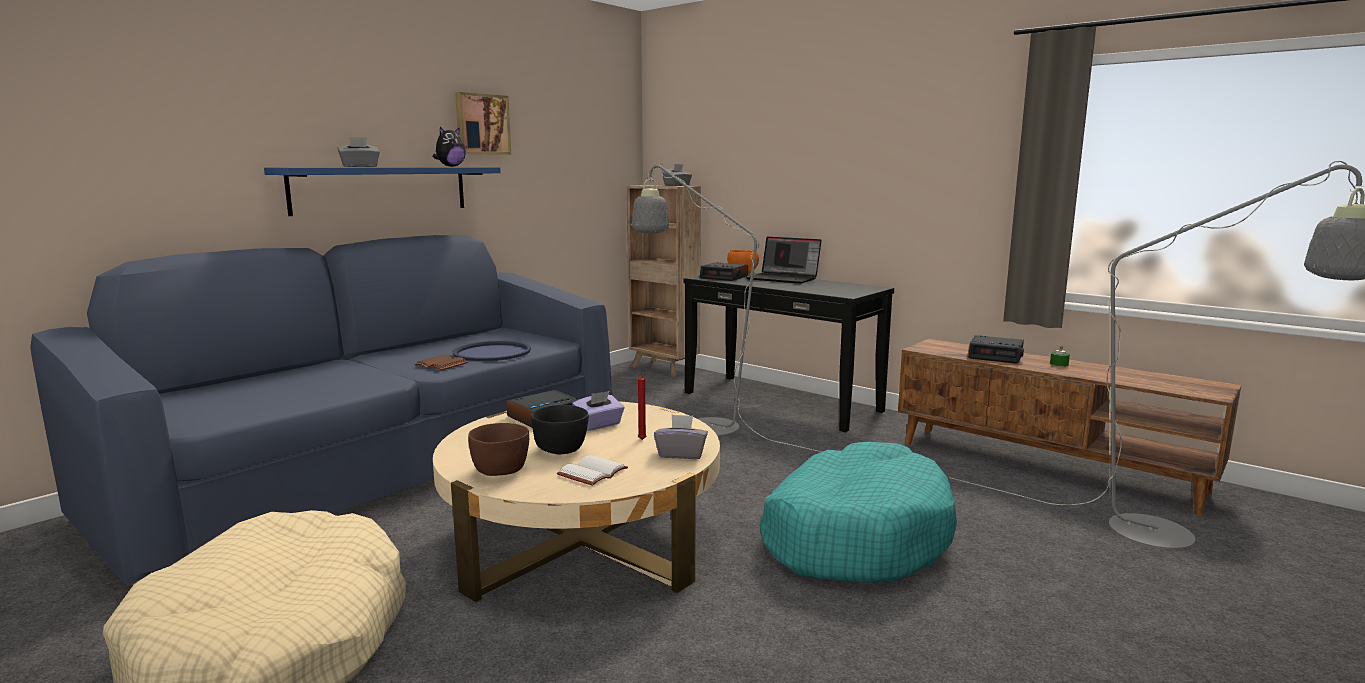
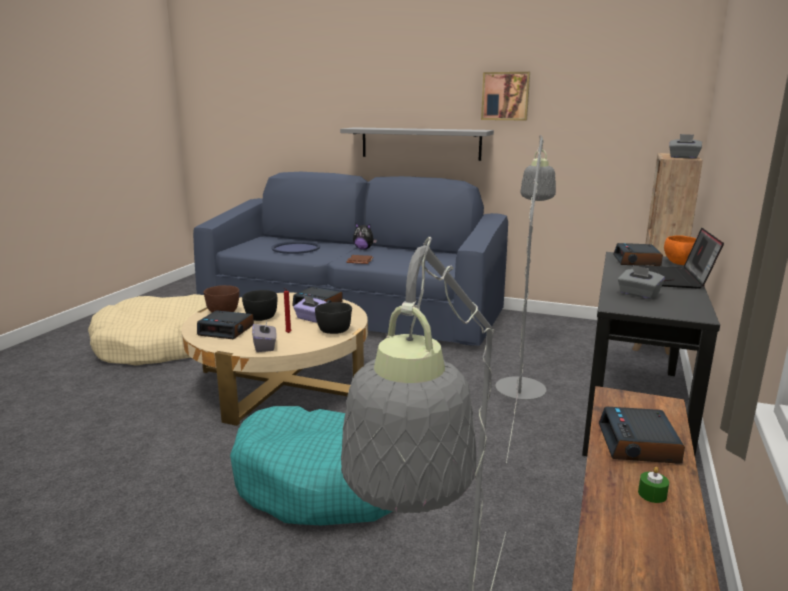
camera: 70 degrees right, 5 degrees up
blue shelf [264,167,501,216] -> grey shelf [340,127,494,161]
grey tissue box [337,137,380,167] -> grey tissue box moved to [618,265,665,299]
plush toy [433,127,466,167] -> plush toy moved to [353,223,377,250]
blue tray [452,341,531,361] -> blue tray moved to [271,241,320,254]
white book [557,455,628,486] -> alarm clock [197,310,254,340]
none -> black bowl [315,302,352,334]

